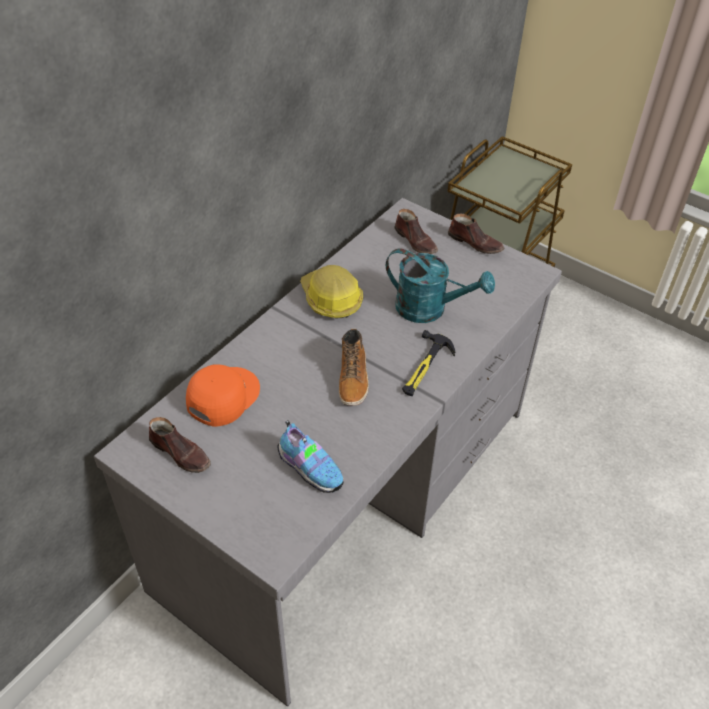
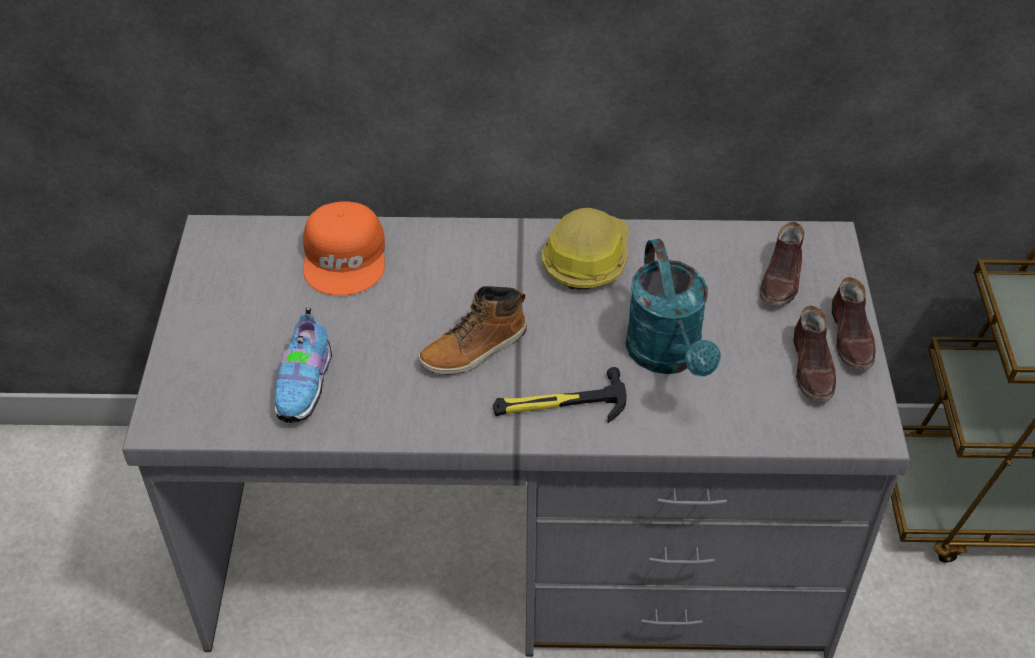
camera: 55 degrees right, 0 degrees up
brown shoe [149,417,211,473] -> brown shoe moved to [793,306,836,401]
orange cap [186,364,260,427] -> orange cap turned 90 degrees clockwise [303,202,385,296]

